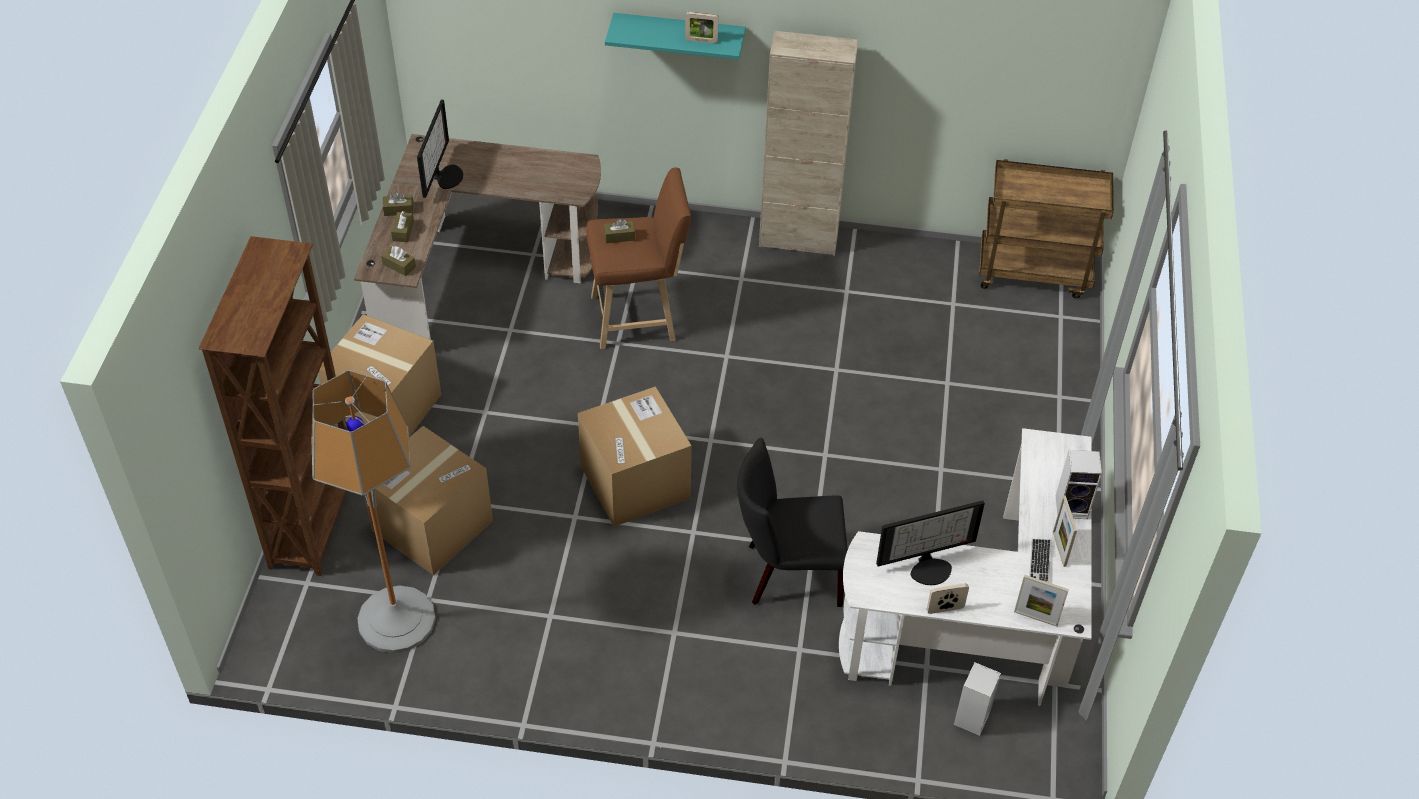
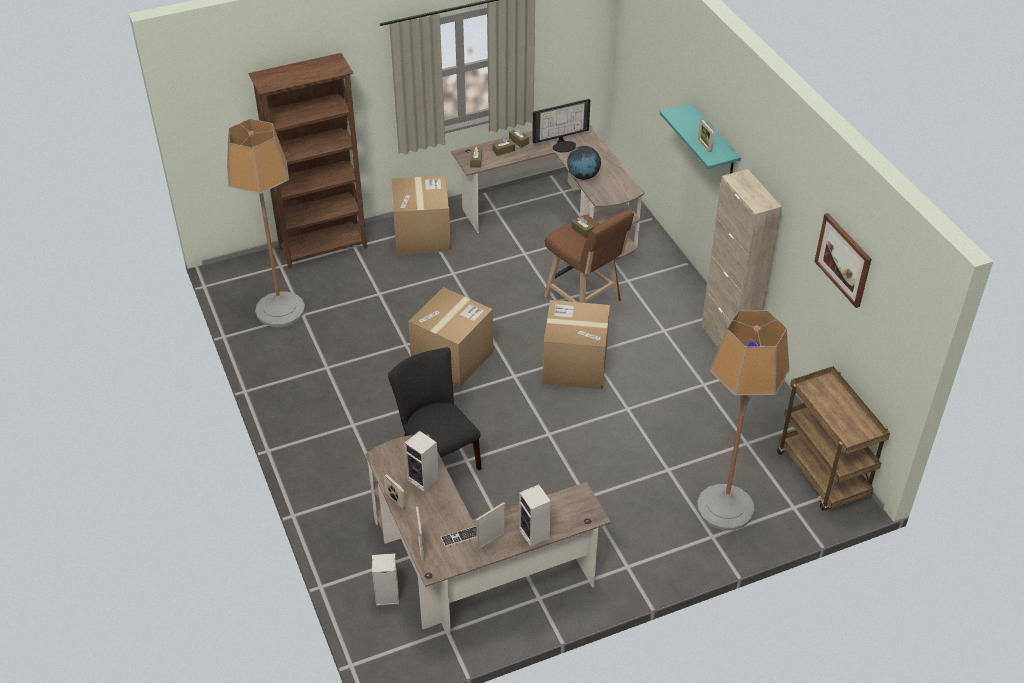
camera: 60 degrees right, 5 degrees down
cardboard box [364,426,493,575] -> cardboard box moved to [543,300,610,390]
white desk [839,428,1091,706] -> brown desk [365,434,611,639]
monitor [876,500,985,585] -> speaker [404,431,439,492]
none -> globe [567,146,601,180]
none -> floor lamp [697,310,790,530]
none -> picture [814,213,872,308]

